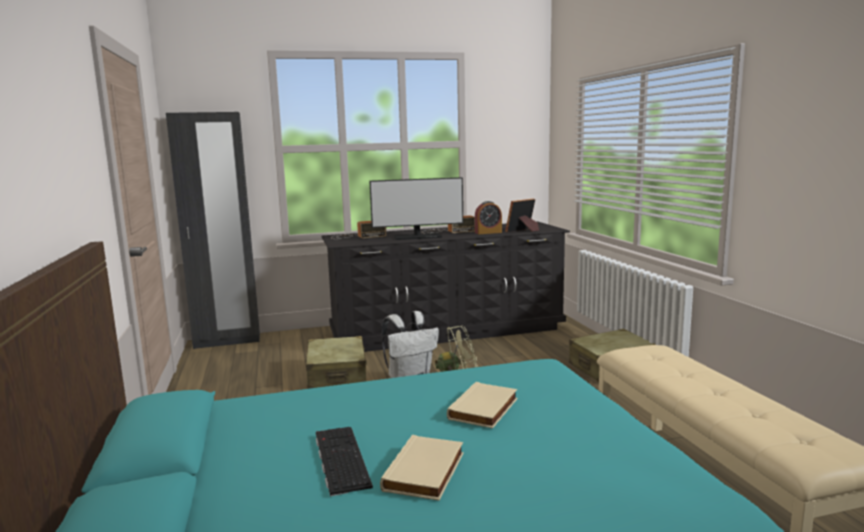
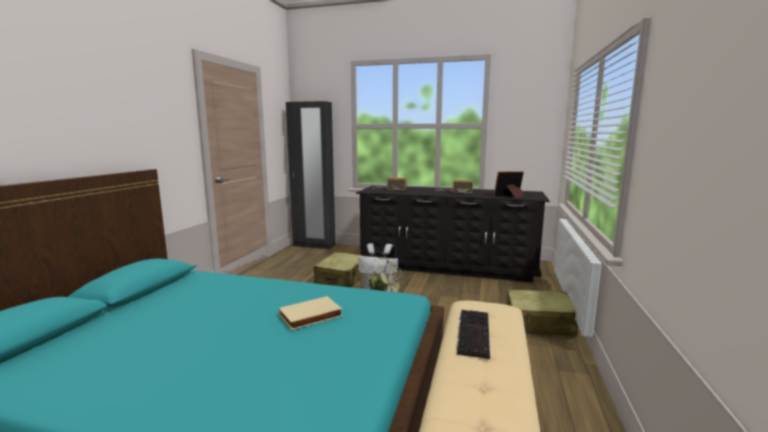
camera: 30 degrees right, 0 degrees up
keyboard [316,427,373,496] -> keyboard moved to [456,310,490,359]
monitor [370,177,463,240] -> none
beige book [380,435,464,501] -> none
alarm clock [475,201,502,234] -> none

